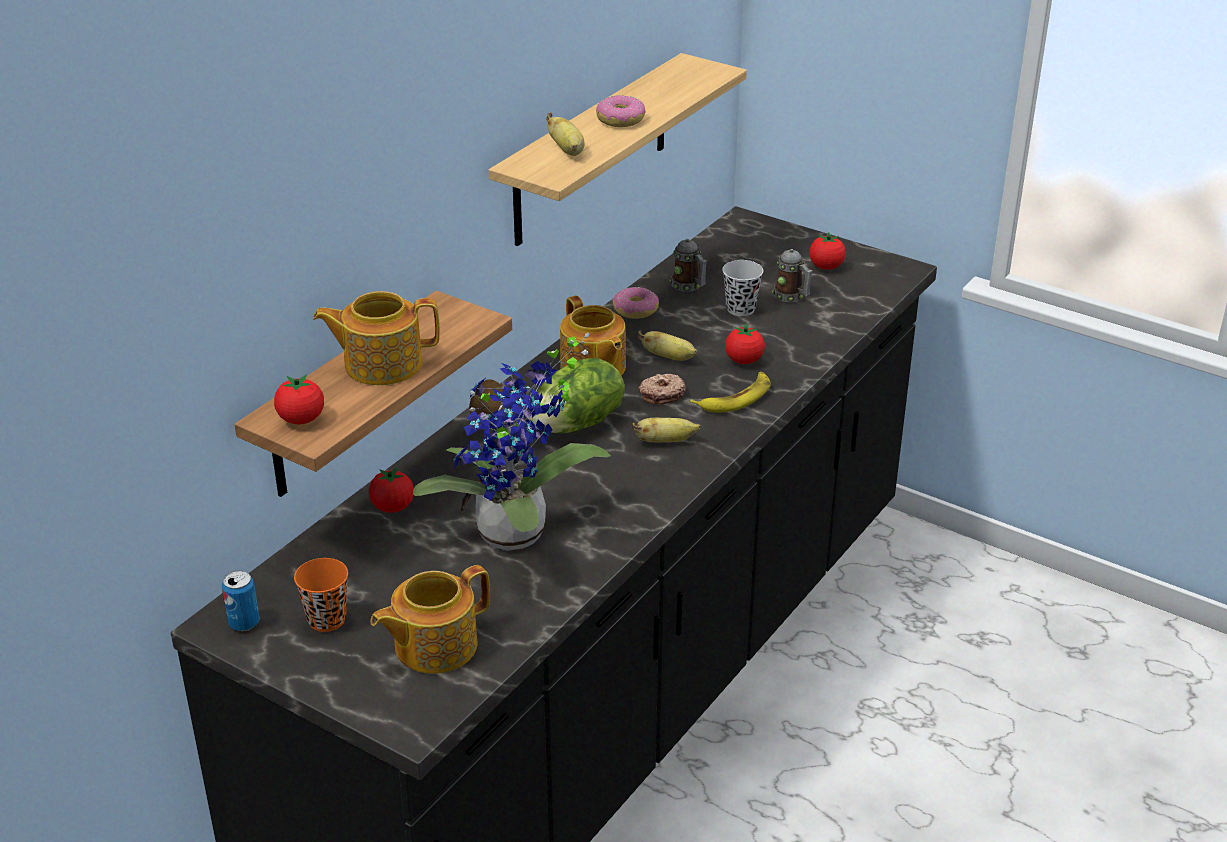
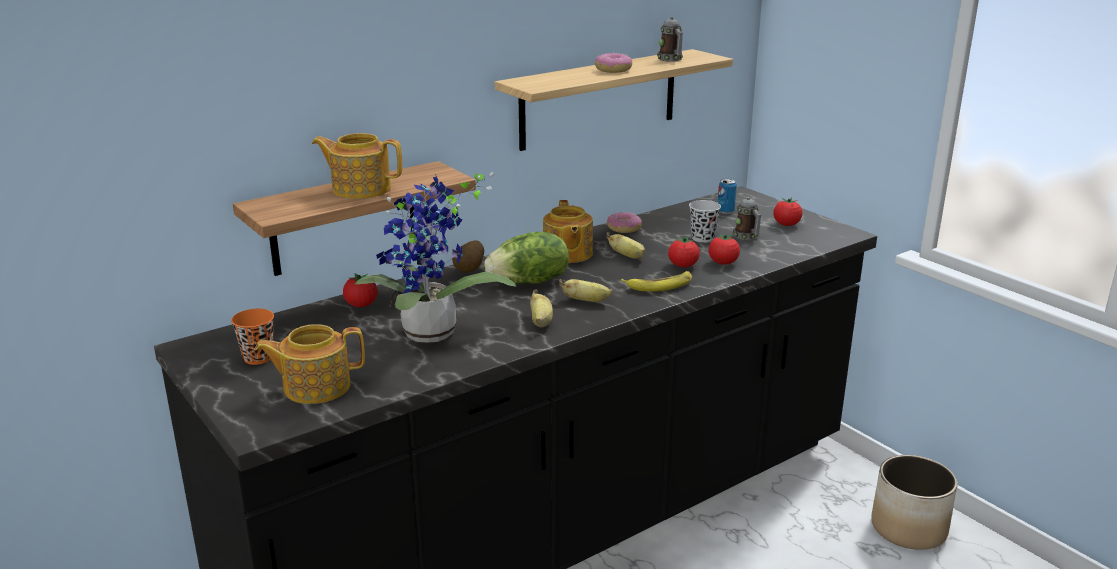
camera: 20 degrees right, 10 degrees down
can [222,570,260,631] -> can moved to [718,179,737,214]
tomato [274,374,324,424] -> tomato moved to [709,233,740,265]
banana [546,112,584,156] -> banana moved to [530,289,553,328]
donut [639,374,686,405] -> none
mug [670,239,707,292] -> mug moved to [657,17,683,62]
none -> planter [871,455,958,550]

